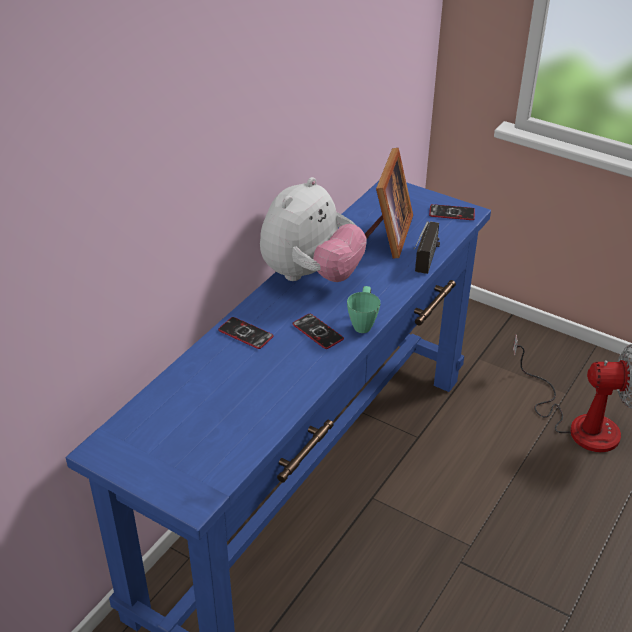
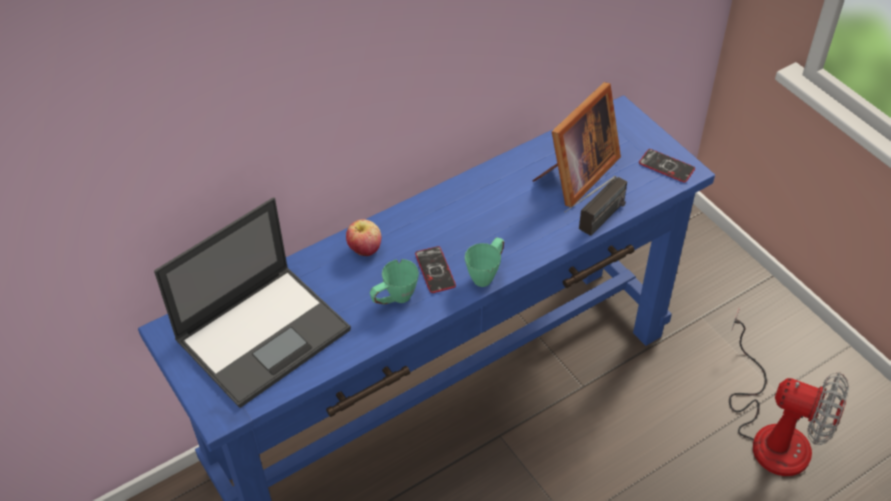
camera: 25 degrees right, 10 degrees up
phone [218,317,273,349] -> apple [346,219,381,256]
plush toy [260,177,367,282] -> none
none -> laptop [154,197,351,408]
none -> green mug [370,259,419,305]

